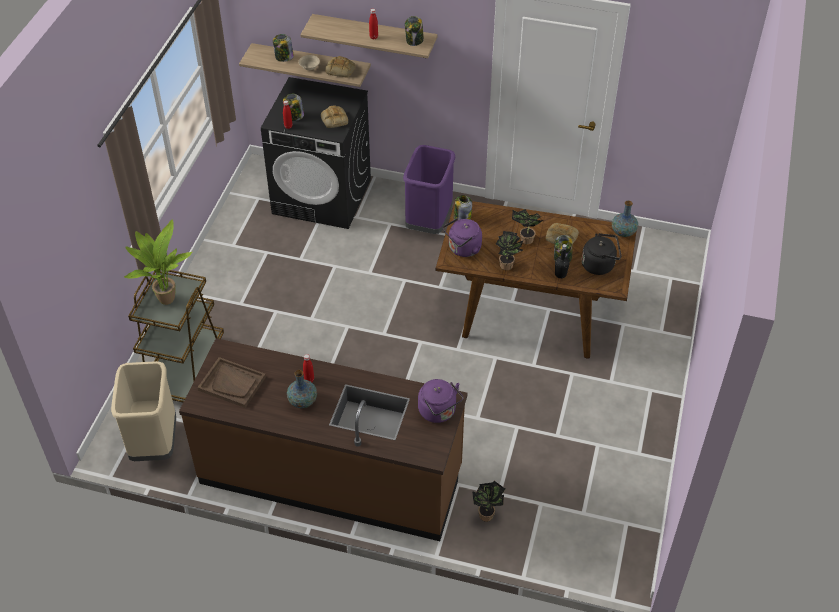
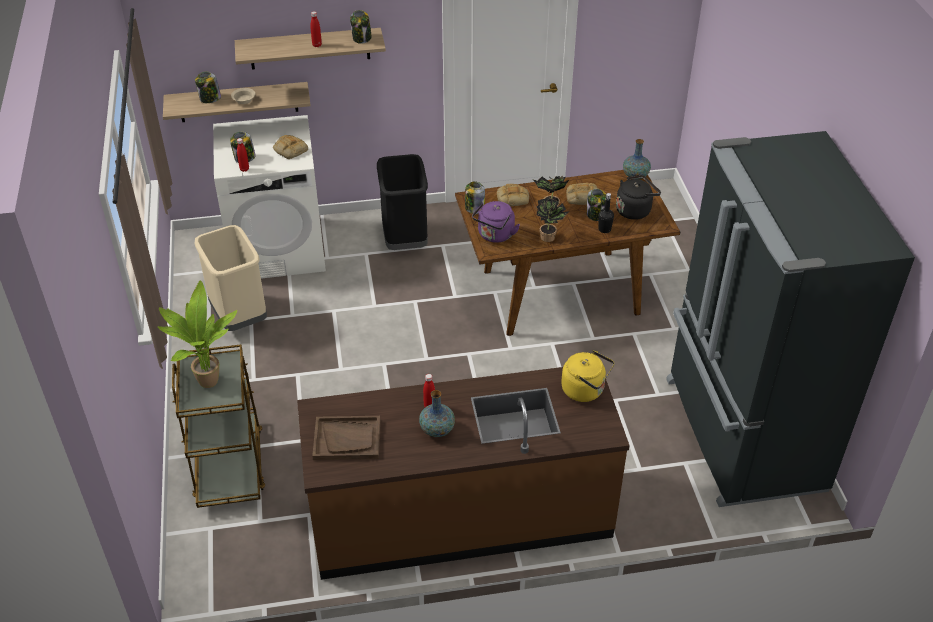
camera: 25 degrees left, 5 degrees down
beige trash can [111,361,176,461] -> beige trash can moved to [194,225,267,331]
black washing machine [261,77,371,229] -> white washing machine [213,115,326,279]
bread [325,56,355,78] -> bread moved to [497,184,529,206]
purple trash can [403,145,455,234] -> black trash can [377,154,428,250]
purple kettle [418,379,464,423] -> yellow kettle [561,351,614,402]
potted plant [472,481,505,522] -> none
none -> black fridge [666,131,915,507]

